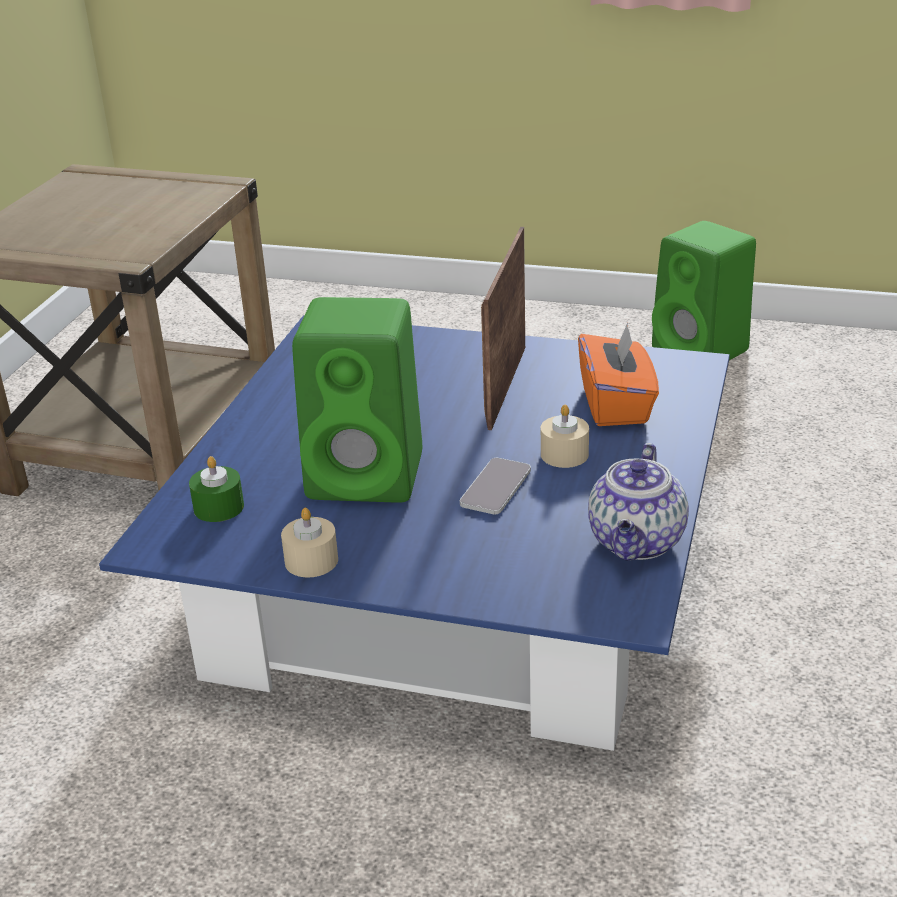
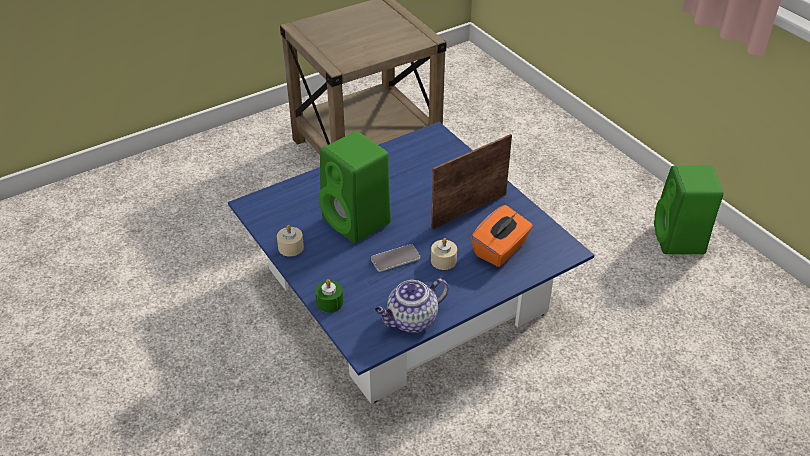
camera: 40 degrees right, 10 degrees up
green candle [189,456,244,522] -> green candle moved to [315,279,343,313]

